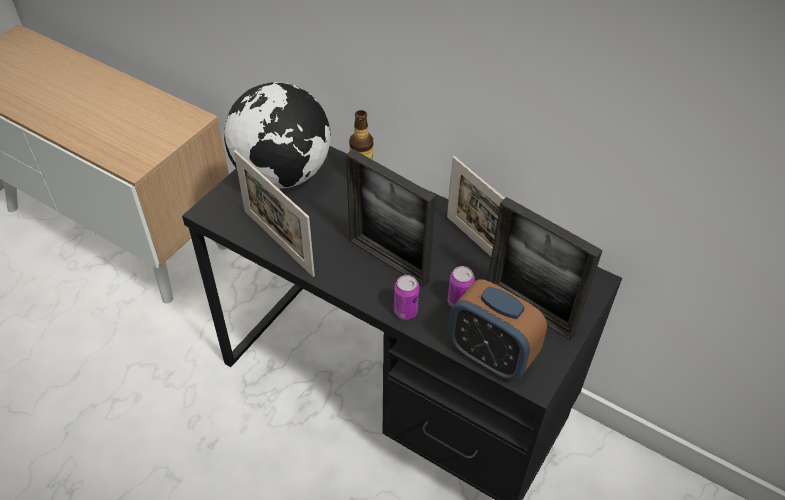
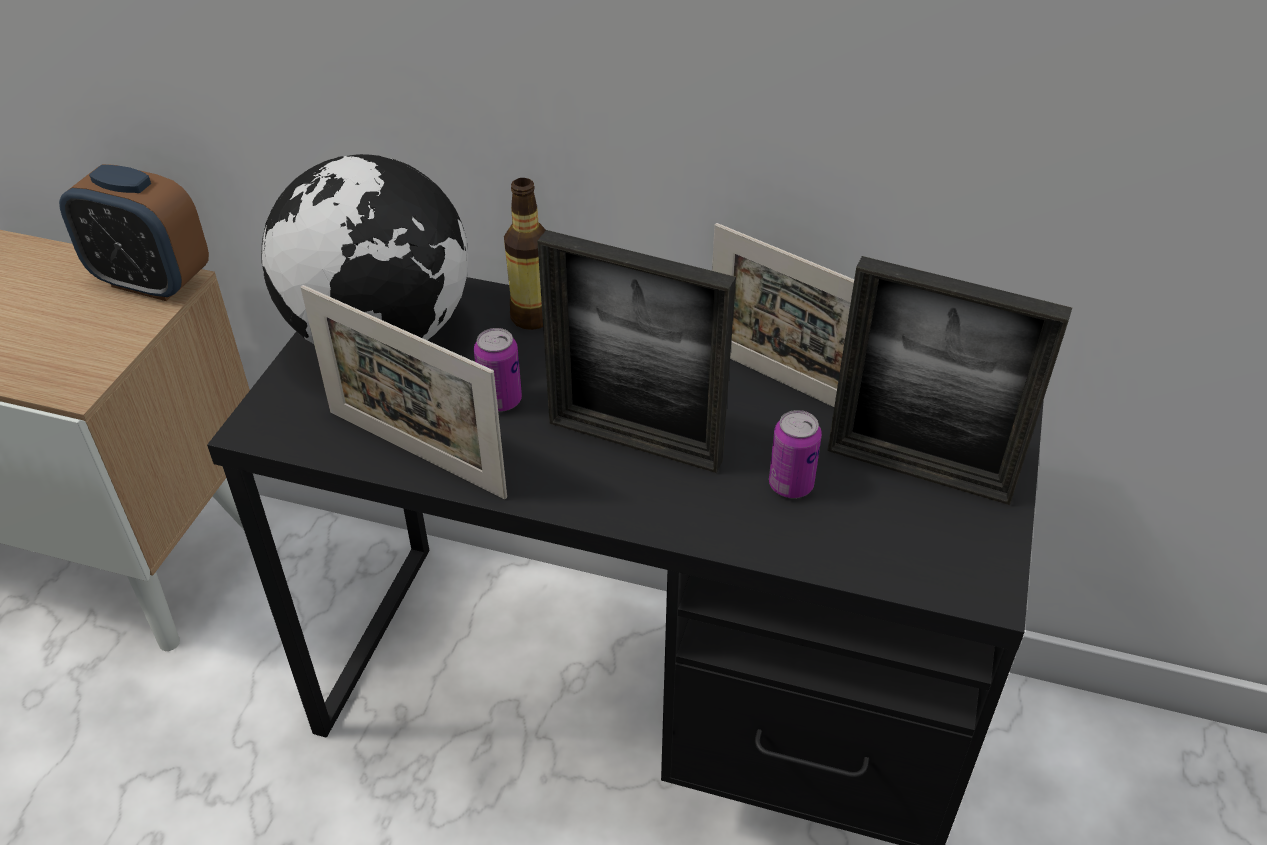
camera: 15 degrees left, 5 degrees down
can [394,275,420,320] -> can moved to [474,328,522,412]
alarm clock [448,279,547,381] -> alarm clock moved to [59,164,209,301]

